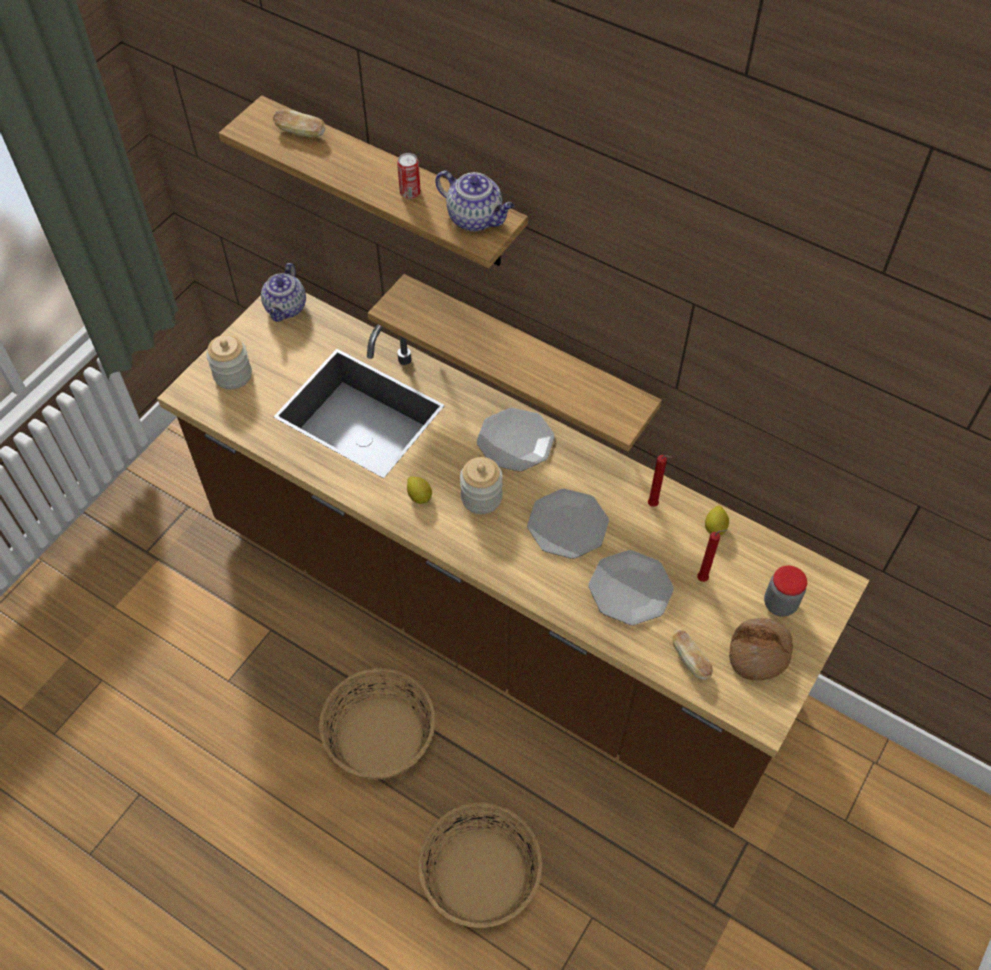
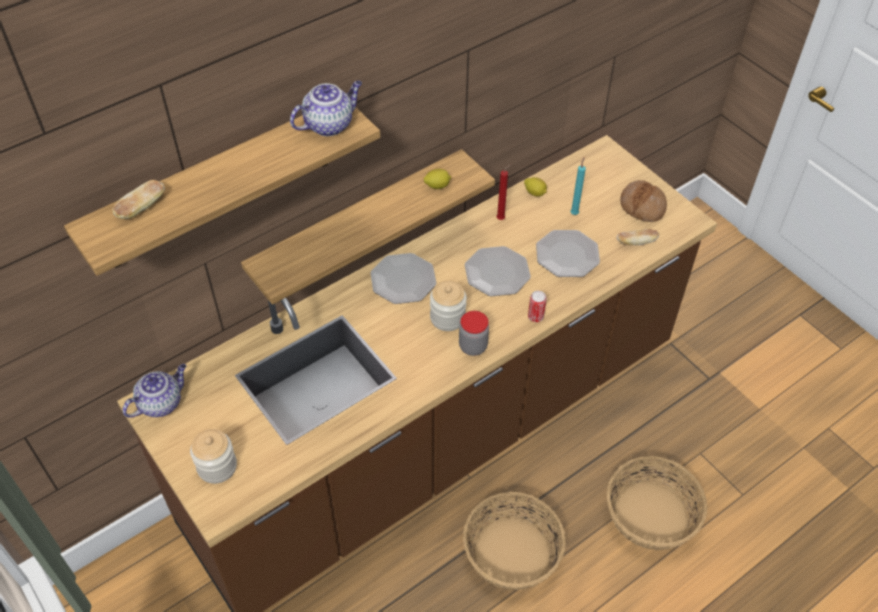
camera: 70 degrees left, 5 degrees down
teapot [261,263,306,322] -> teapot turned 75 degrees counterclockwise [123,364,186,418]
can [397,153,421,199] -> can moved to [528,291,547,322]
lemon [407,476,432,504] -> lemon moved to [423,169,451,189]
red candle [697,529,727,582] -> turquoise candle [570,158,586,215]
jar [764,566,807,617] -> jar moved to [459,311,489,356]

